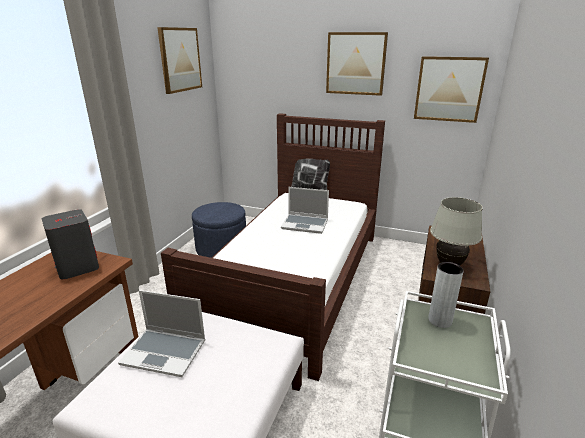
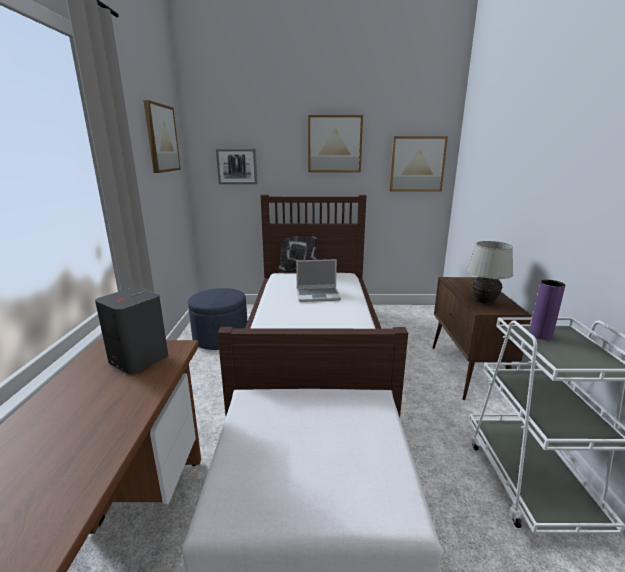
camera: 20 degrees left, 5 degrees down
laptop [118,290,206,377] -> none
grey vase [428,262,464,328] -> purple vase [529,280,565,340]
none -> picture [216,149,257,184]

